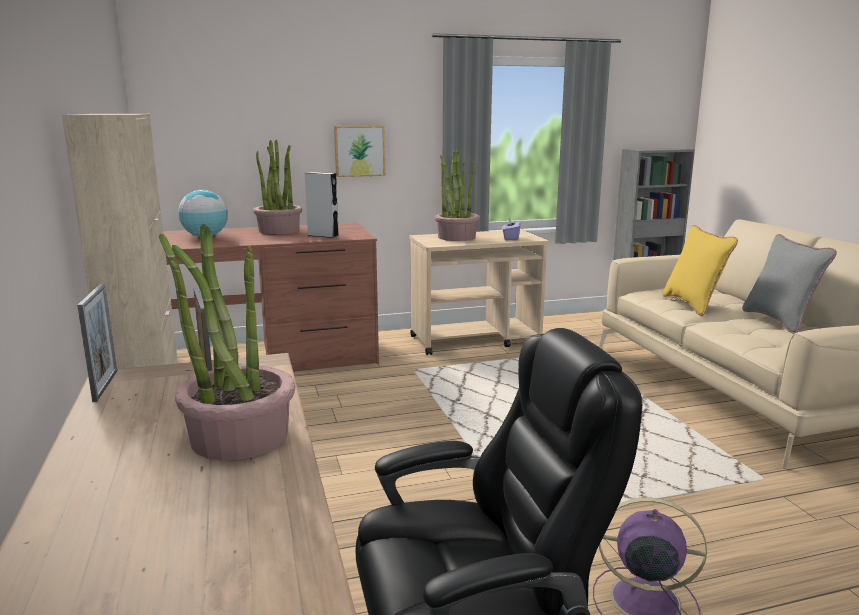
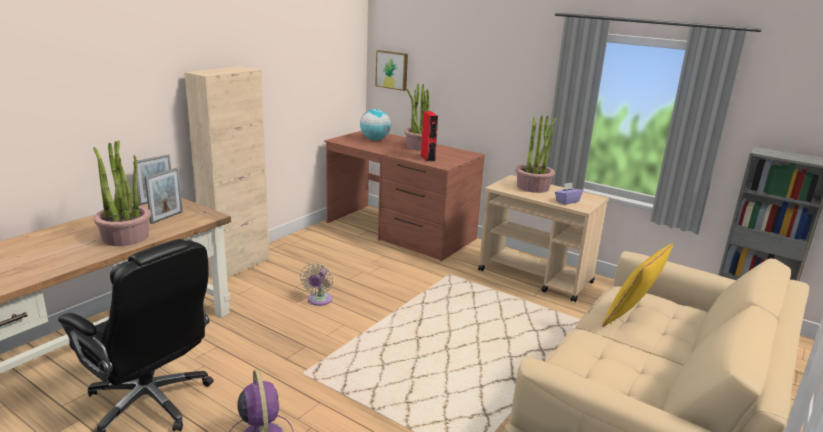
camera: 50 degrees right, 5 degrees up
grey speaker [305,172,339,238] -> red speaker [421,111,438,161]
picture [334,125,385,177] -> picture moved to [375,50,408,91]
grey pillow [742,234,837,334] -> none
none -> beige fan [300,263,333,306]

